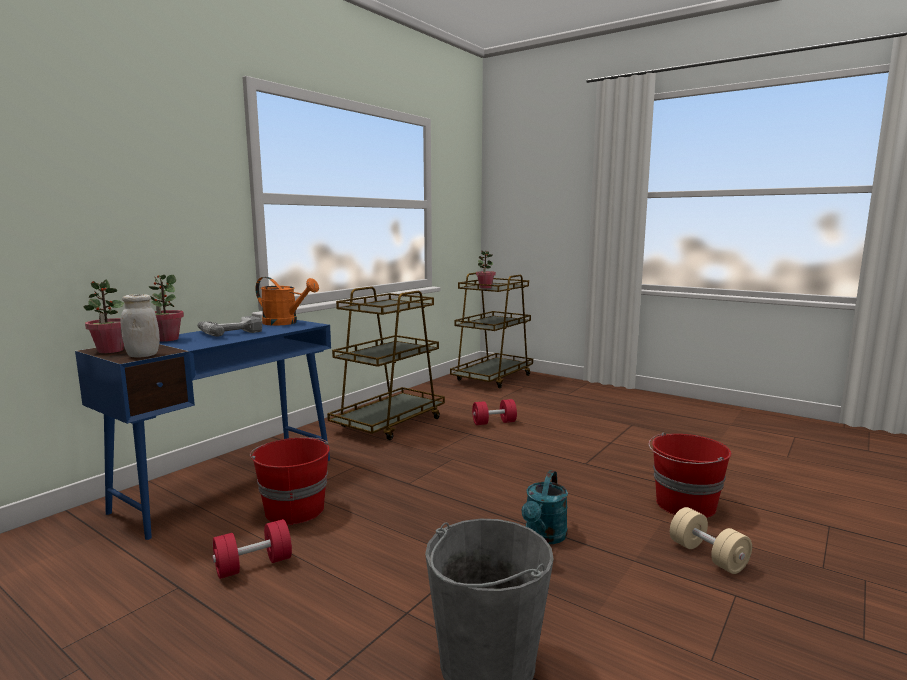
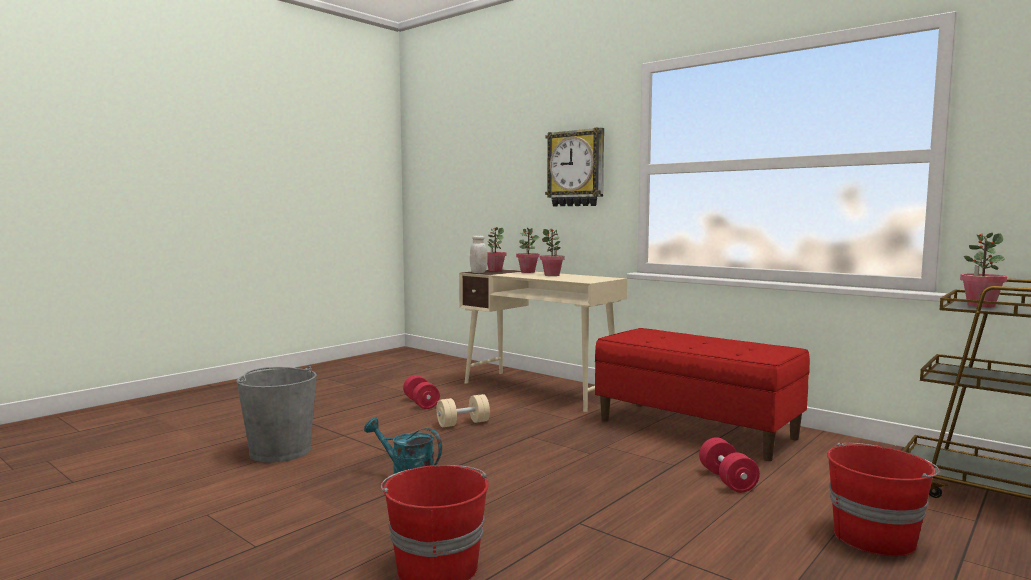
camera: 95 degrees right, 5 degrees down
blue desk [75,320,331,540] -> beige desk [459,269,627,412]
power drill [197,316,262,336] -> potted plant [540,229,565,276]
red bucket [250,437,330,525] -> red bucket moved to [827,443,940,556]
orange watering can [256,277,319,326] -> none
brown cart [327,286,445,440] -> red bench [595,328,810,461]
beige dumbbell [670,507,752,574] -> beige dumbbell moved to [436,394,490,427]
none -> wall clock [545,128,604,206]

